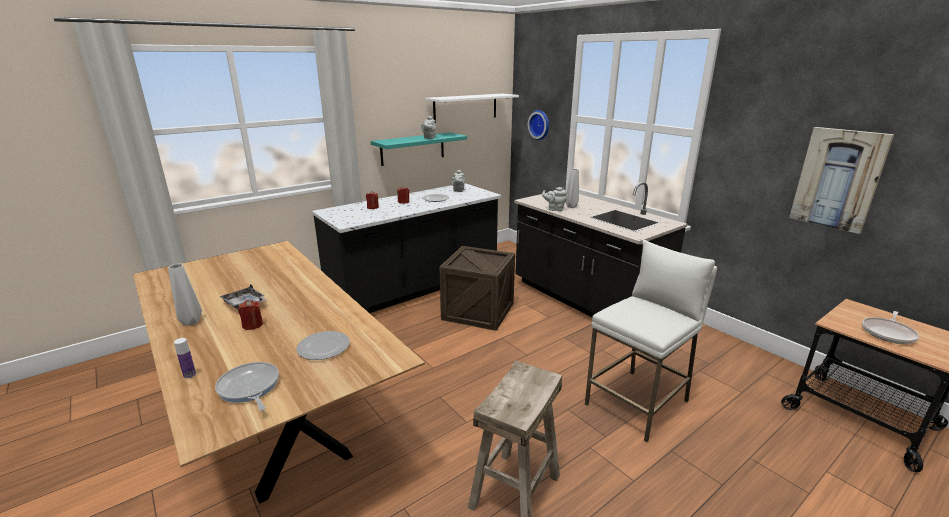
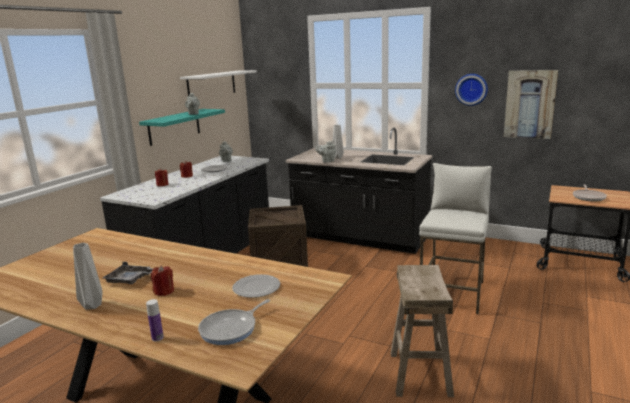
camera: 25 degrees left, 5 degrees down
frying pan [215,362,279,411] -> frying pan turned 75 degrees counterclockwise [198,299,270,345]
wall clock [528,110,549,140] -> wall clock moved to [455,74,488,106]

